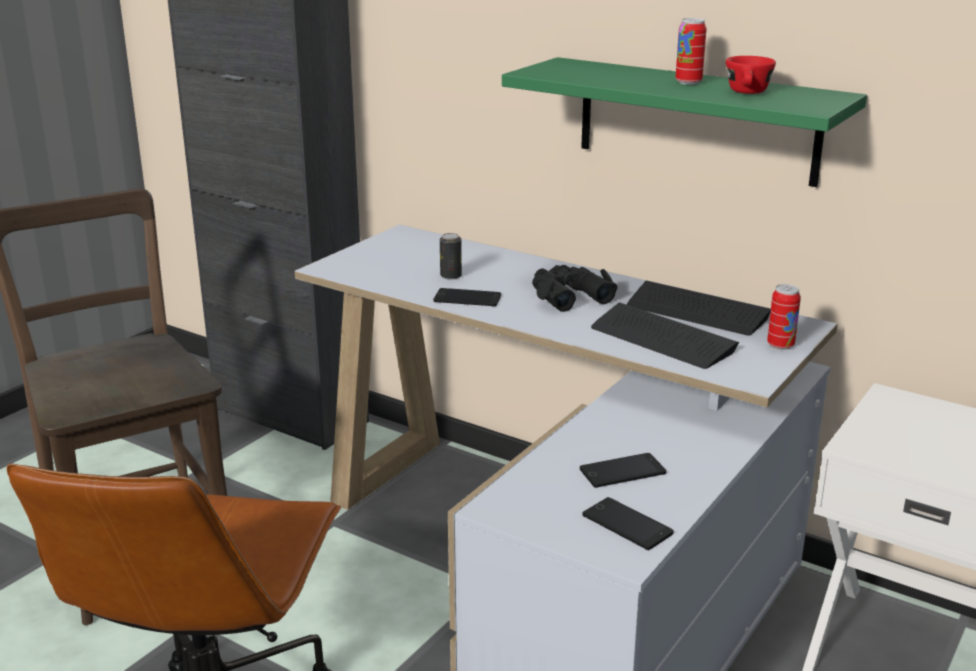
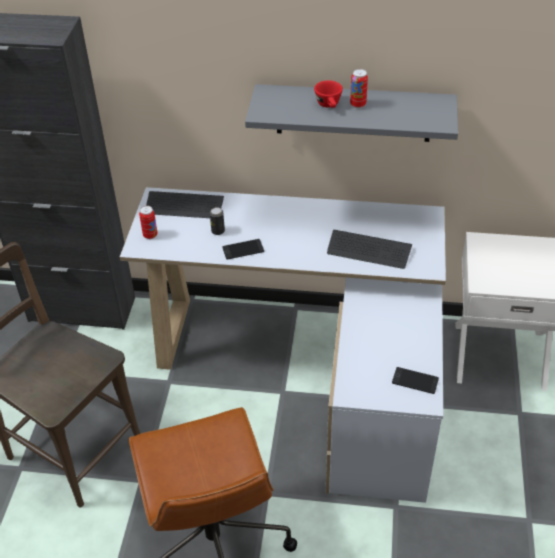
camera: 25 degrees left, 20 degrees up
green shelf [502,57,867,187] -> grey shelf [245,84,458,142]
black binoculars [532,265,618,312] -> none
phone [580,453,666,488] -> none
keyboard [627,281,771,336] -> keyboard moved to [146,191,224,218]
red cup [726,56,776,94] -> red cup moved to [314,80,343,108]
can [767,284,801,350] -> can moved to [139,206,157,239]

